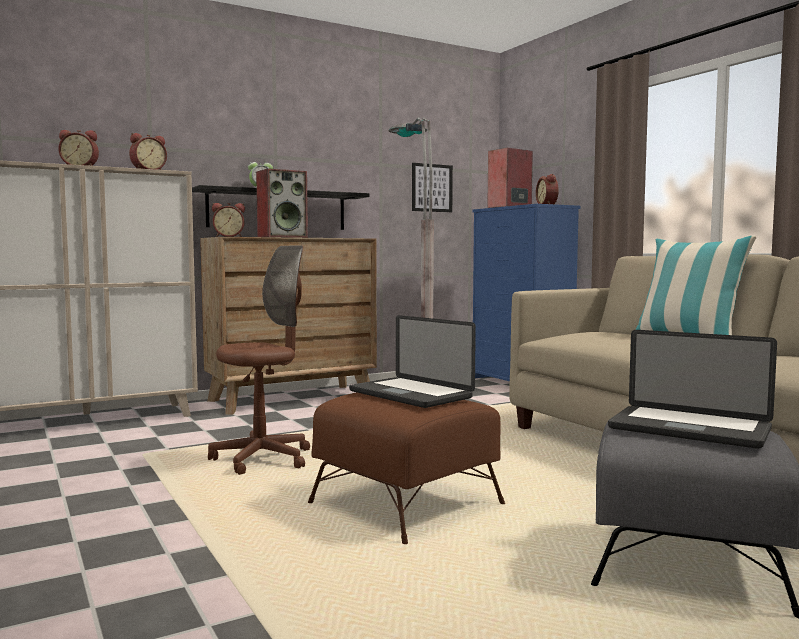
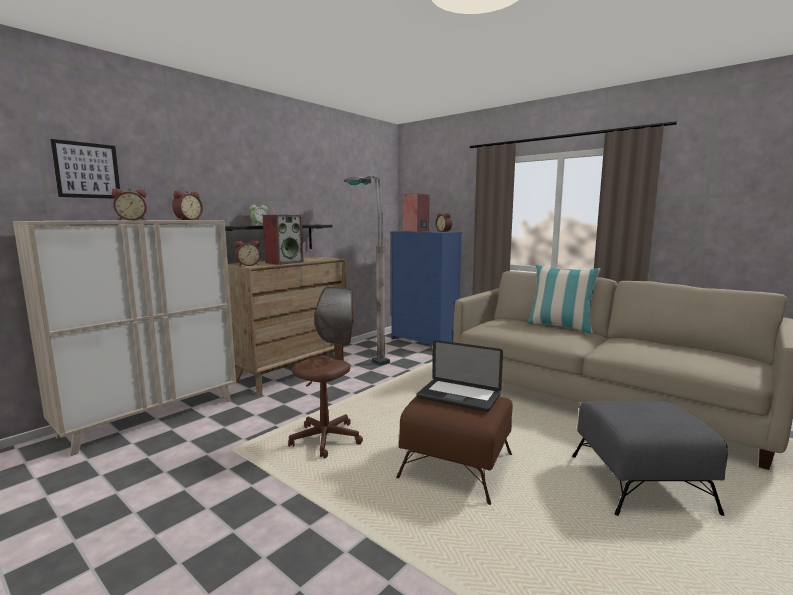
camera: 20 degrees left, 5 degrees up
picture [412,163,453,212] -> picture moved to [51,139,120,199]
laptop [608,330,777,449] -> none

